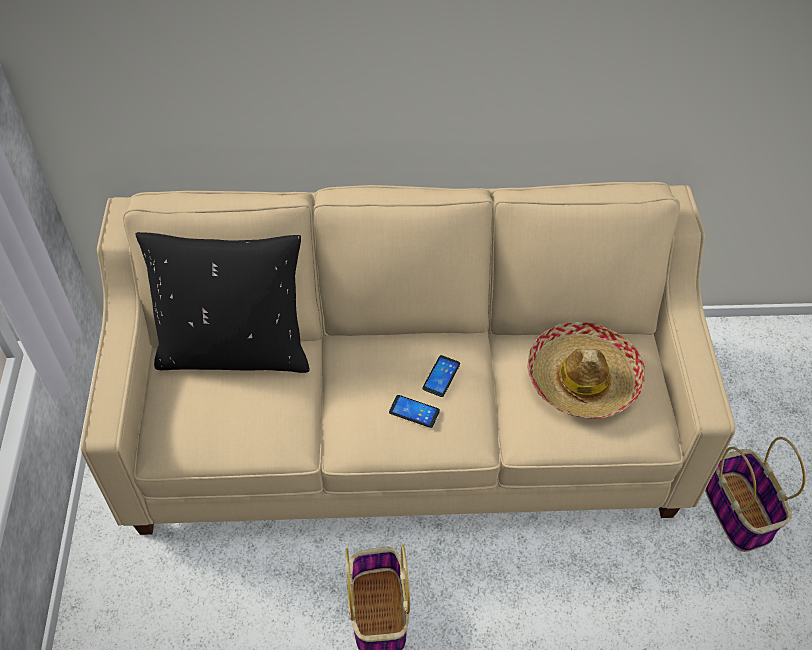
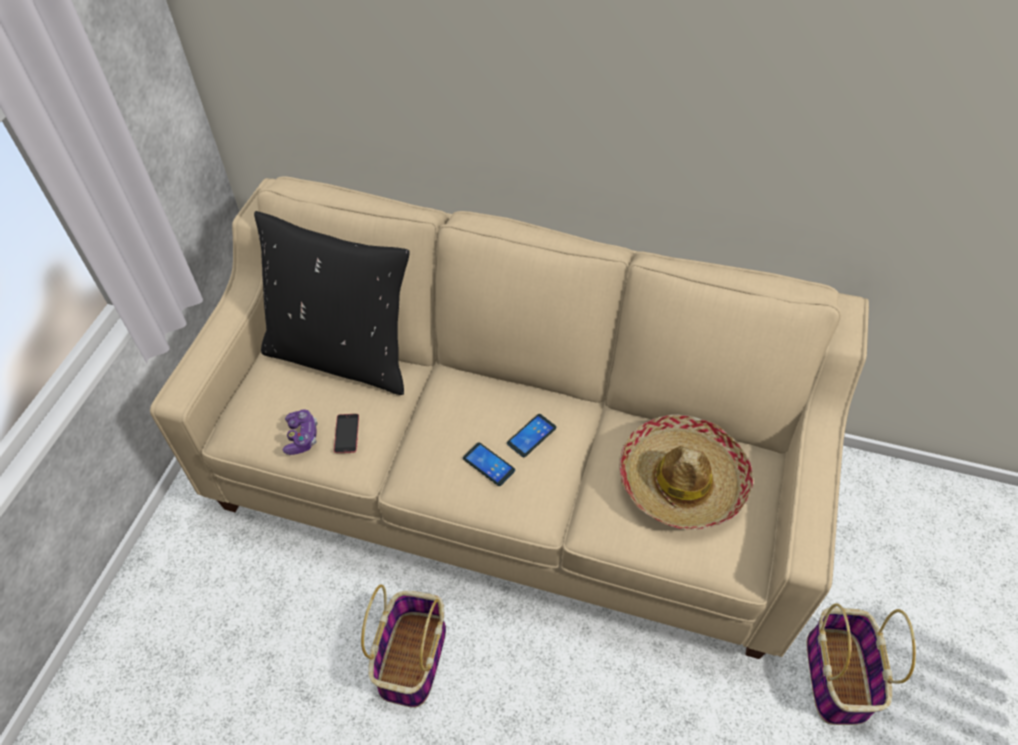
camera: 20 degrees right, 0 degrees up
none -> game controller [283,410,317,455]
none -> phone [334,414,359,453]

